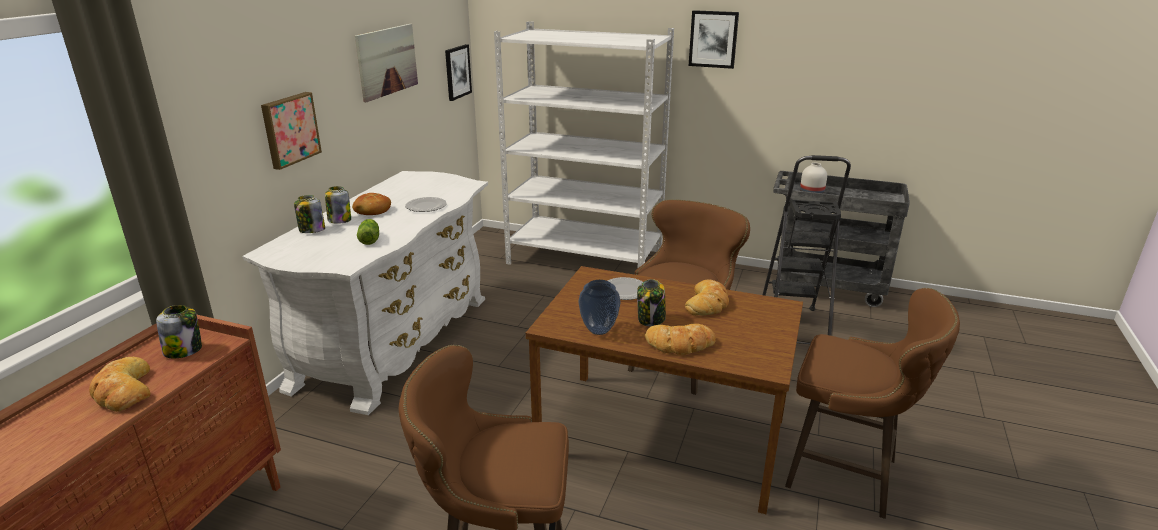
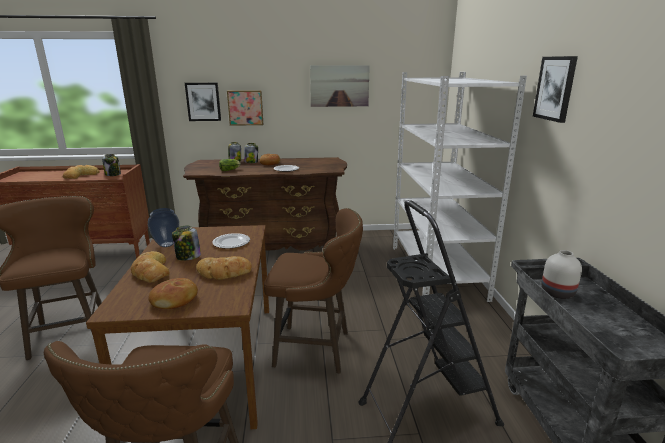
camera: 65 degrees right, 5 degrees down
white dresser [242,171,488,415] -> brown dresser [183,157,347,251]
picture [445,44,472,101] -> picture moved to [185,83,221,121]
none -> bread [148,278,198,309]

